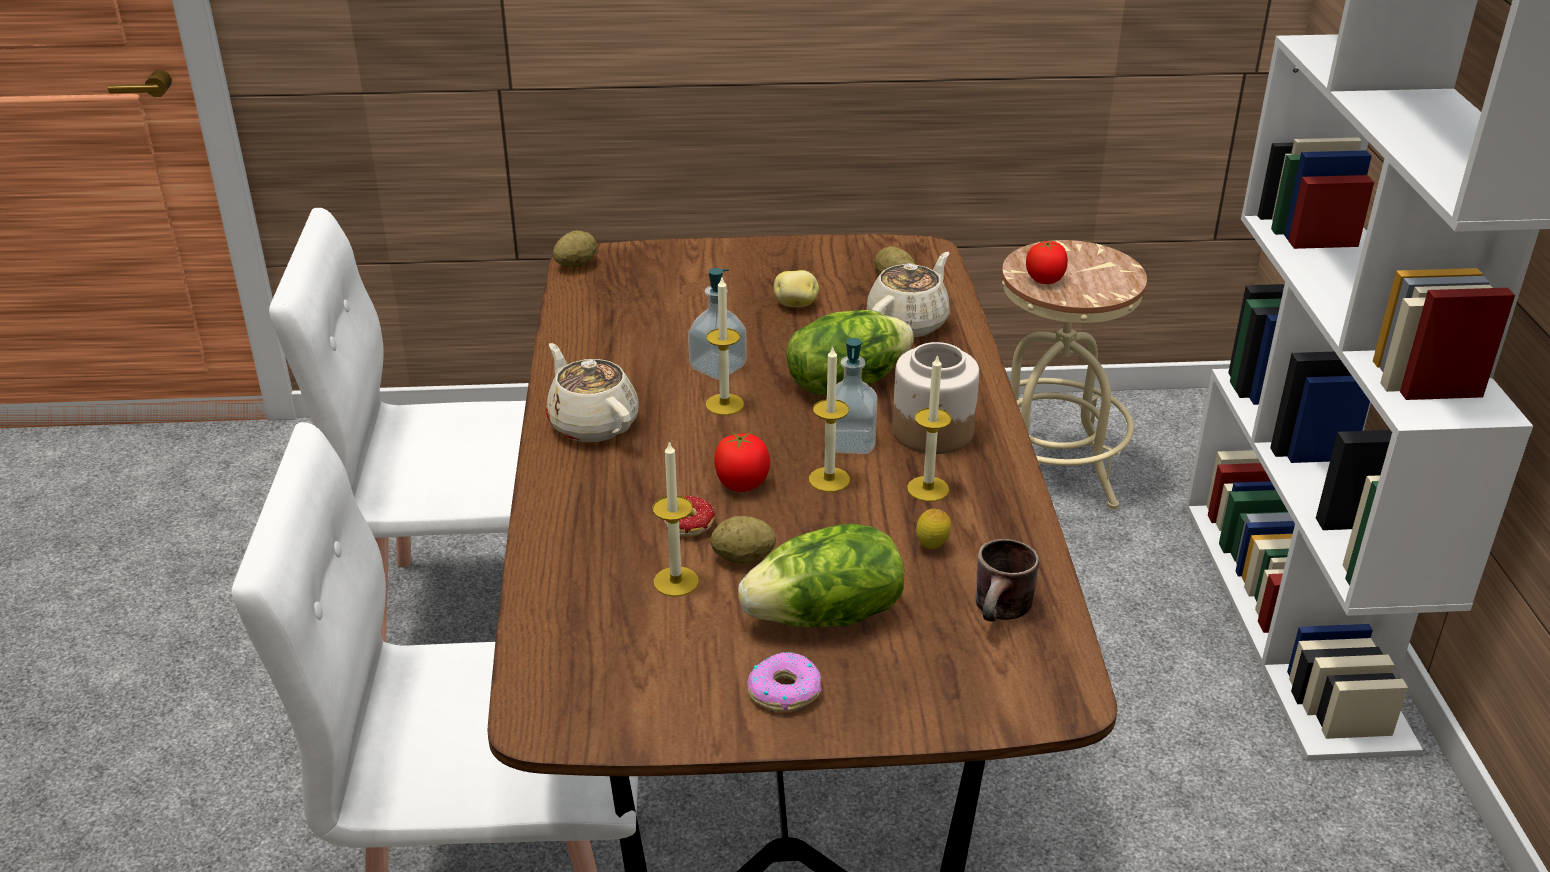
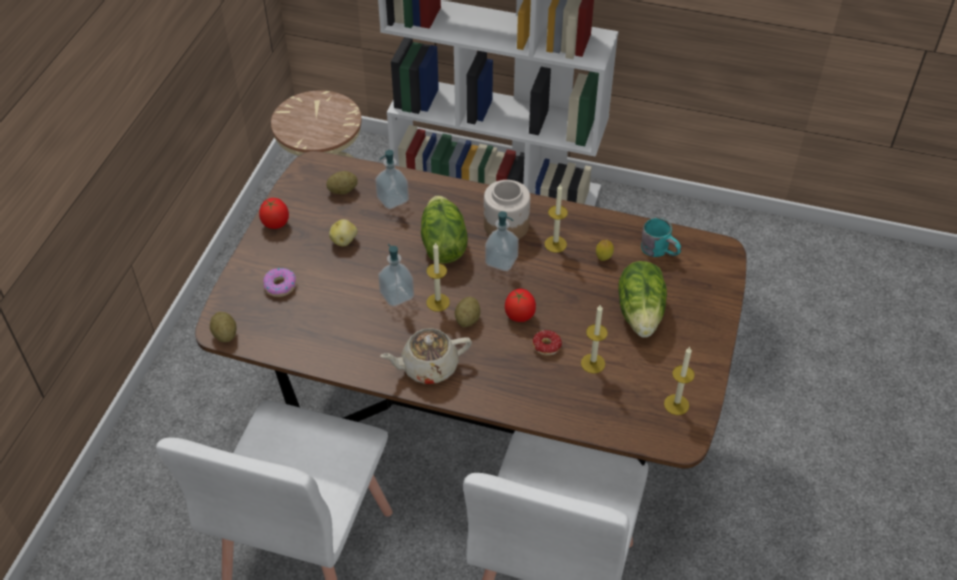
camera: 70 degrees left, 15 degrees up
potato [710,516,776,564] -> potato moved to [455,297,480,327]
donut [747,652,822,712] -> donut moved to [263,268,296,297]
candle [809,345,850,492] -> candle moved to [664,346,695,415]
beige teapot [867,252,950,338] -> soap dispenser [375,150,409,209]
brown mug [976,539,1039,622] -> turquoise mug [641,218,681,257]
tomato [1026,240,1068,284] -> tomato moved to [259,198,289,229]

